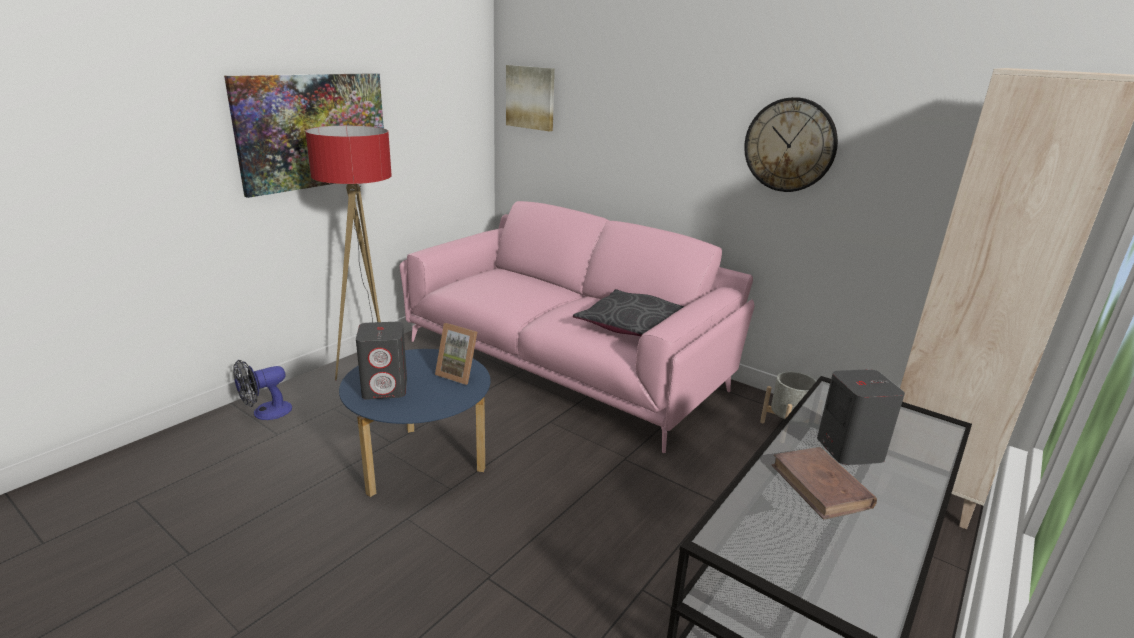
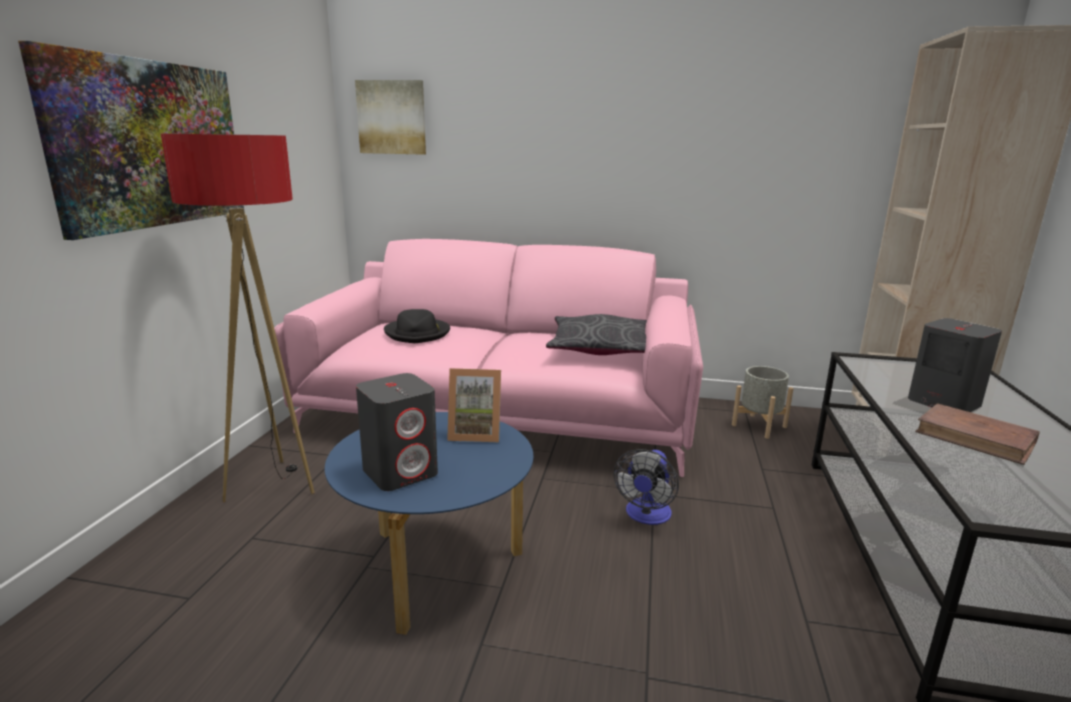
camera: 25 degrees left, 5 degrees down
fan [233,360,292,420] -> fan moved to [614,449,679,525]
wall clock [744,97,838,192] -> none
none -> black hat [384,309,450,343]

